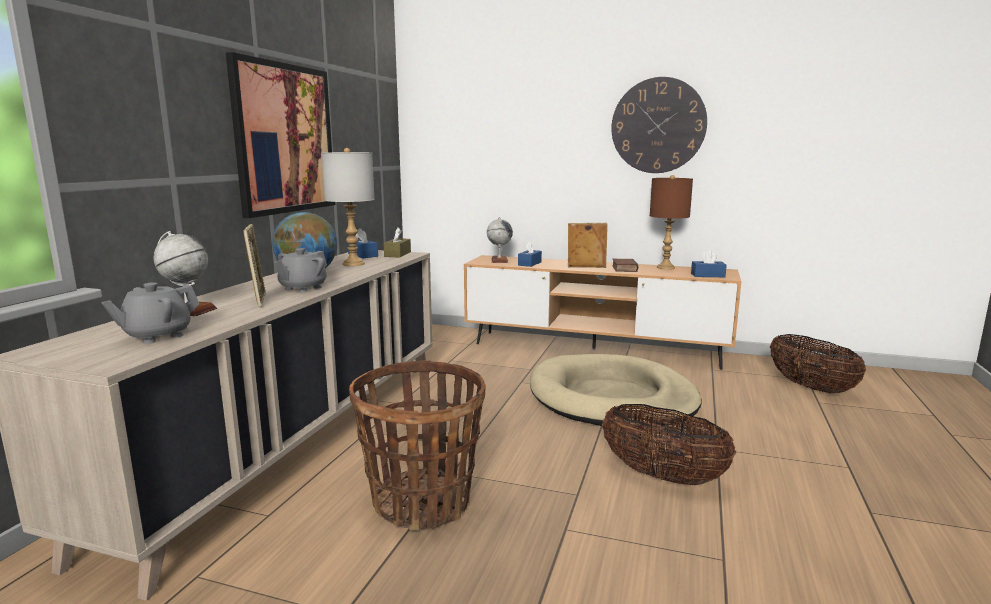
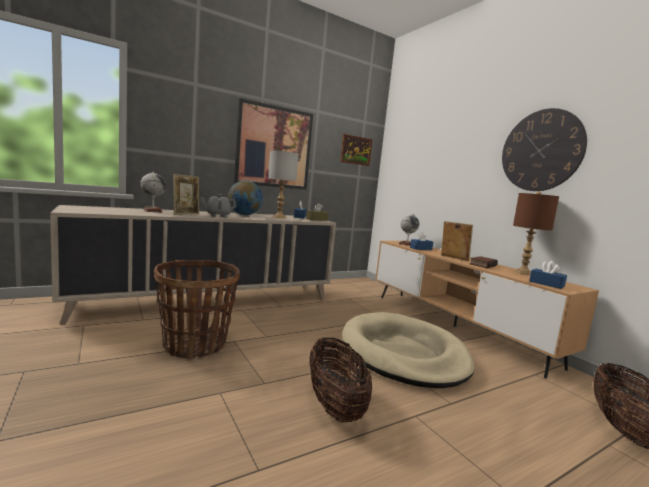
camera: 40 degrees right, 5 degrees down
grey teapot [101,282,199,344] -> none
none -> picture [340,134,373,166]

